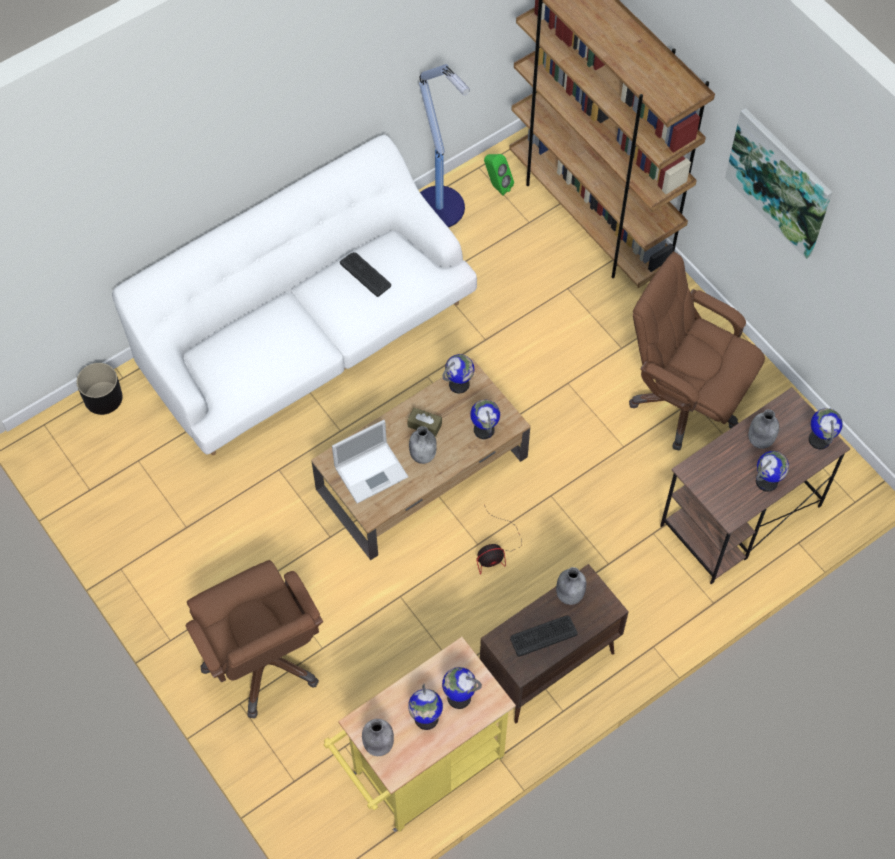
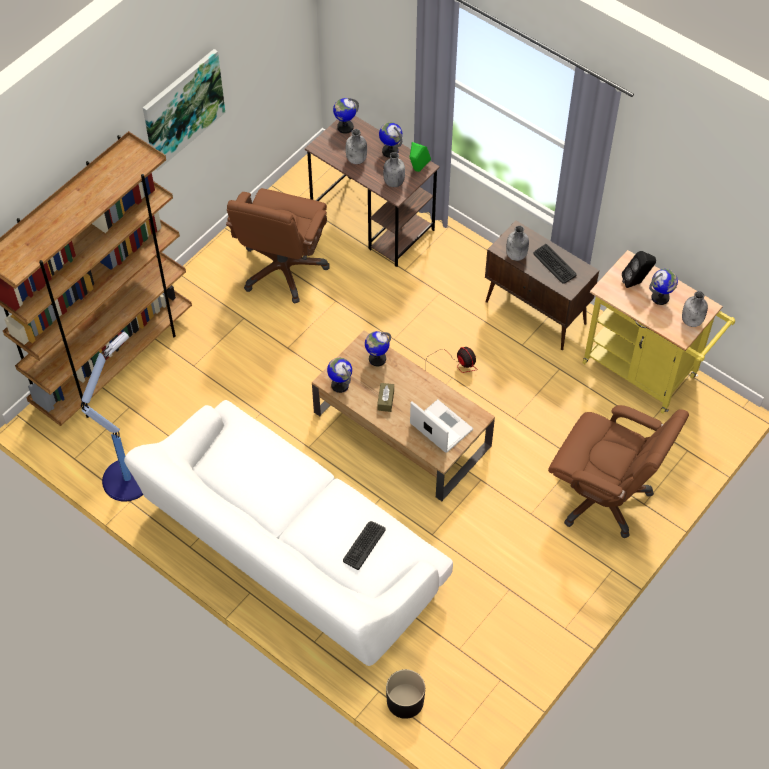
camera: 105 degrees left, 5 degrees down
brown office chair [186,560,323,718] -> brown office chair turned 75 degrees clockwise [548,405,689,538]
keyboard [340,252,391,297] -> keyboard moved to [343,521,386,570]
grey bottle [409,426,437,464] -> grey bottle moved to [383,152,405,187]
globe [442,667,482,709] -> black speaker [622,251,656,288]
green speaker [484,154,514,196] -> green speaker moved to [410,142,431,172]

